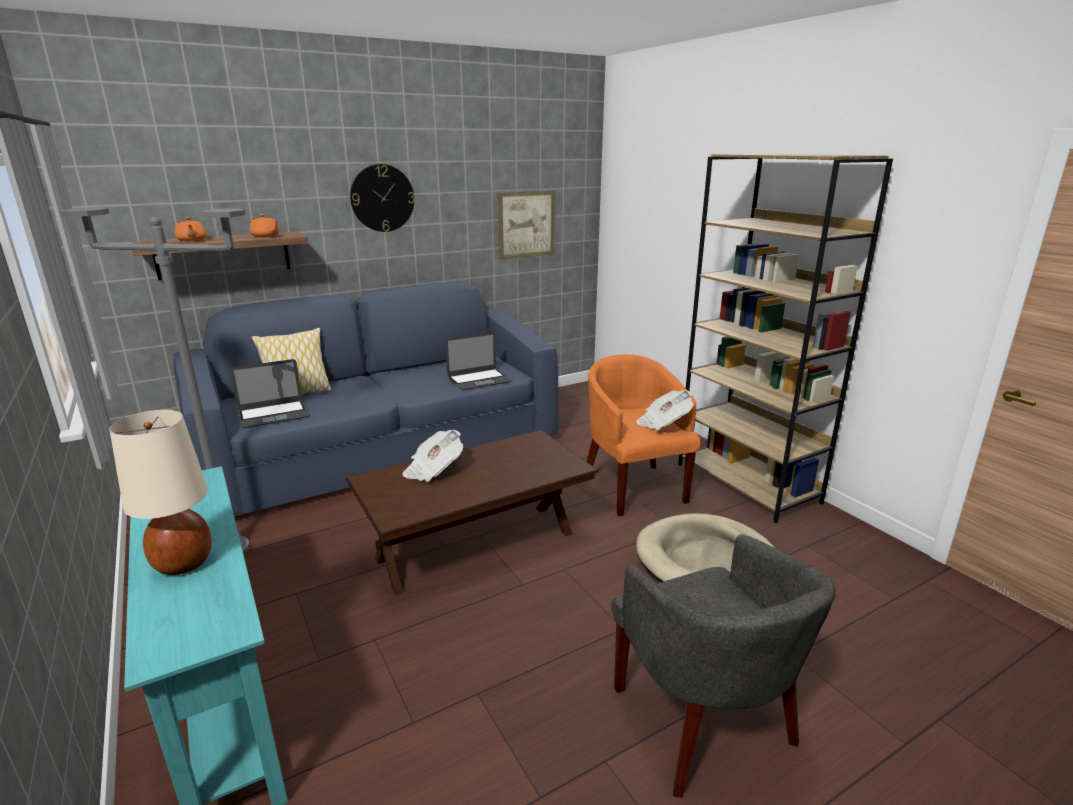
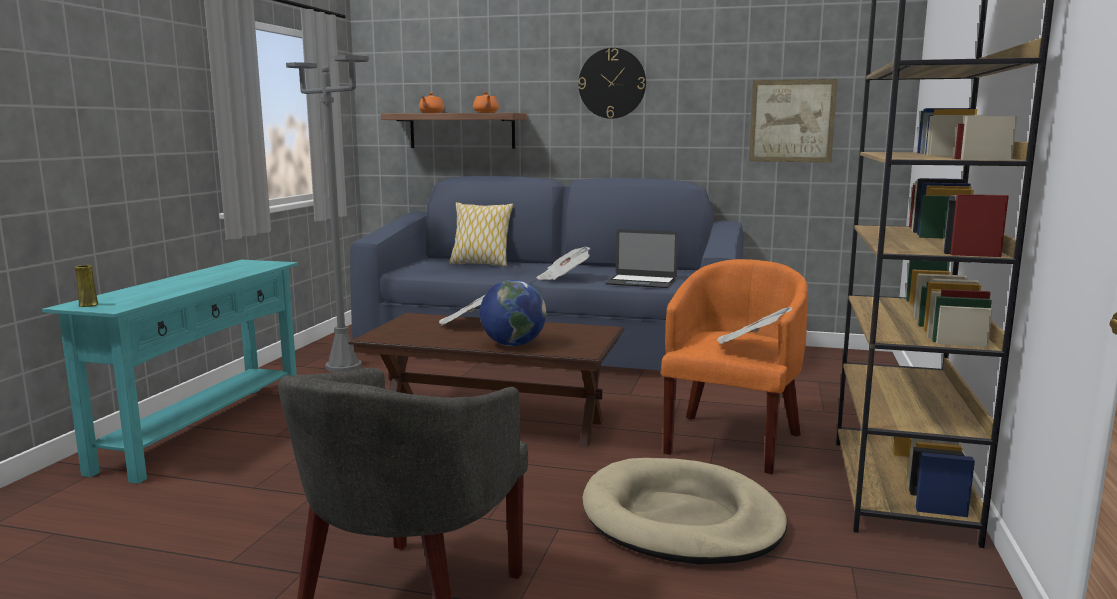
camera: 45 degrees right, 10 degrees down
beige table lamp [109,409,212,575] -> none
laptop [230,359,309,428] -> none
none -> yellow vase [75,265,98,307]
none -> globe [480,280,546,346]
none -> newspaper [537,247,590,280]

